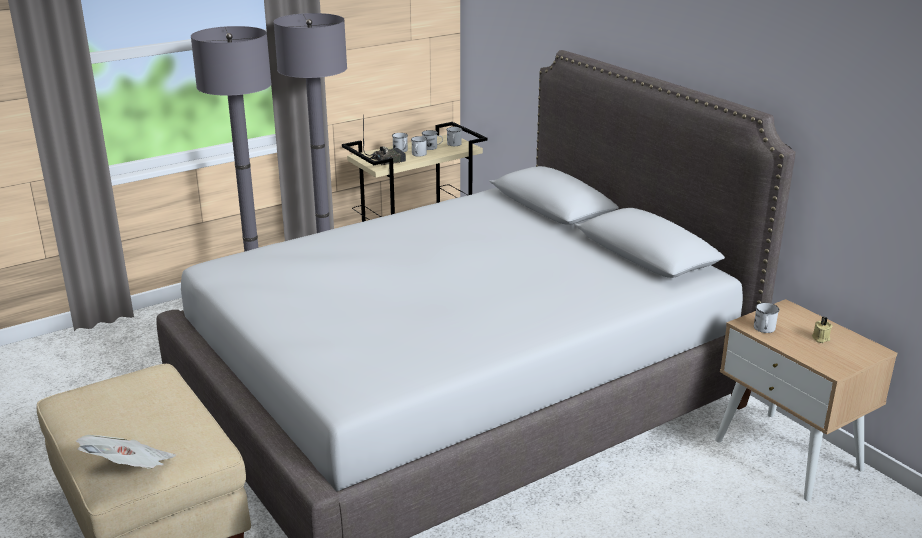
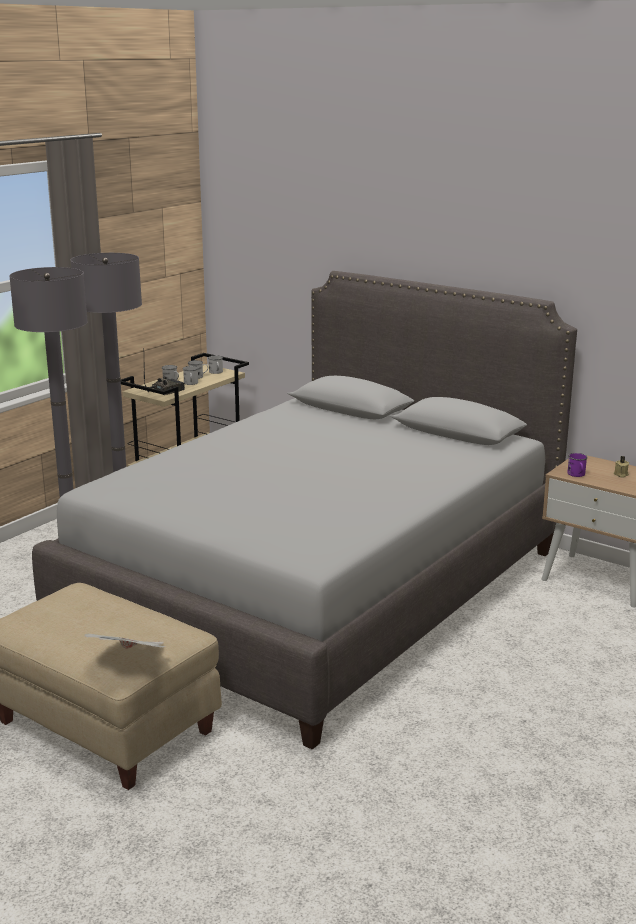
camera: 20 degrees left, 5 degrees down
white mug [754,303,780,333] -> purple mug [567,453,588,477]

